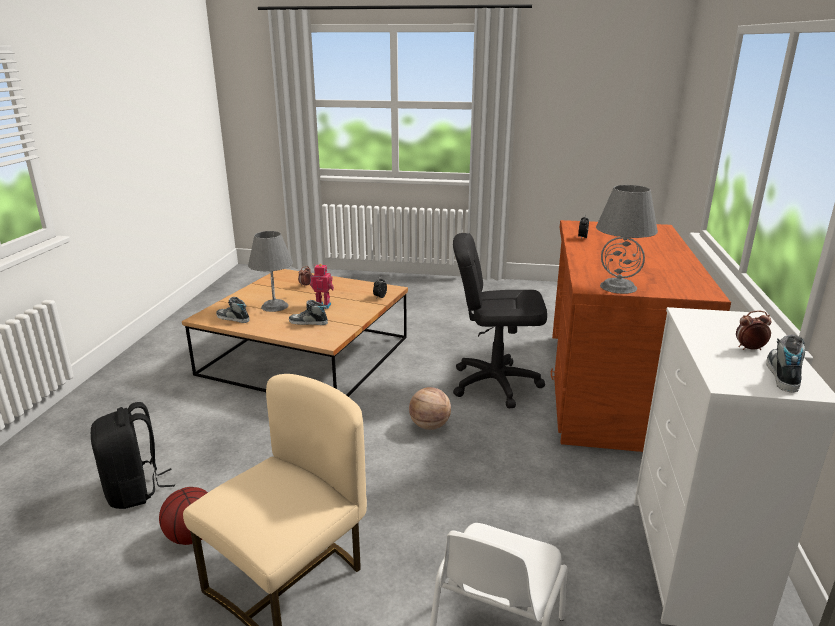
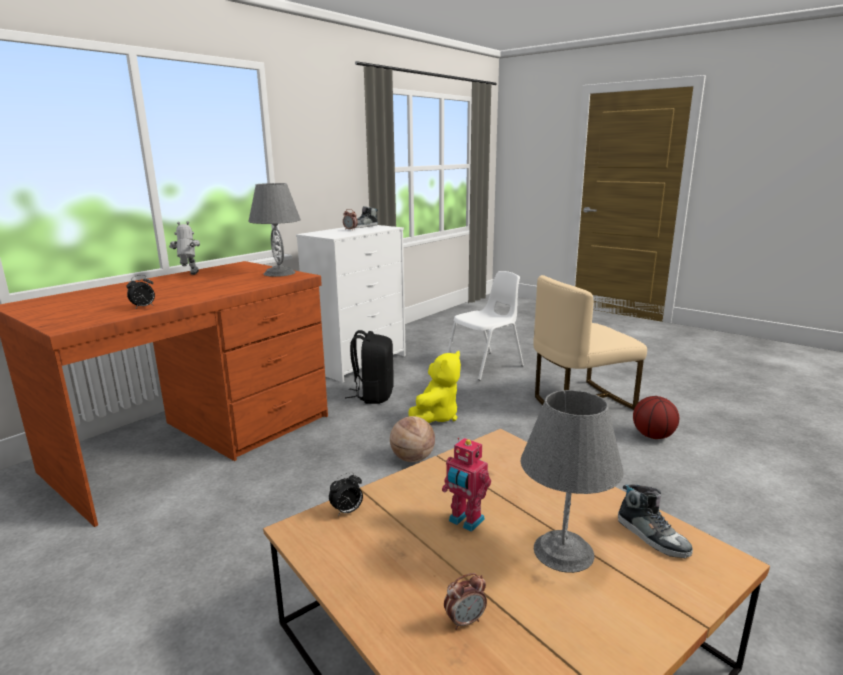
camera: 150 degrees left, 5 degrees down
black backpack [91,402,175,509] -> black backpack moved to [345,330,394,404]
shoe [289,300,328,325] -> none
black office chair [453,233,547,409] -> none
none -> toy robot [169,221,200,275]
none -> yellow plush toy [409,351,461,423]

